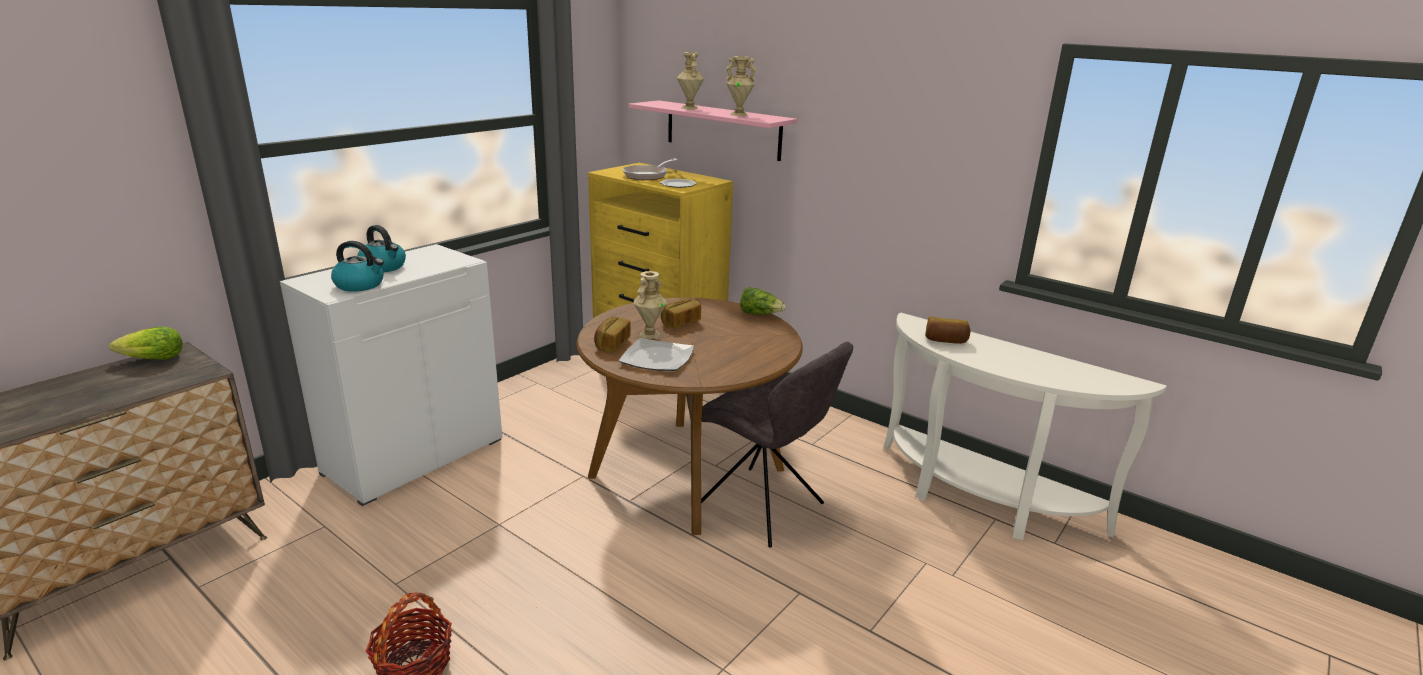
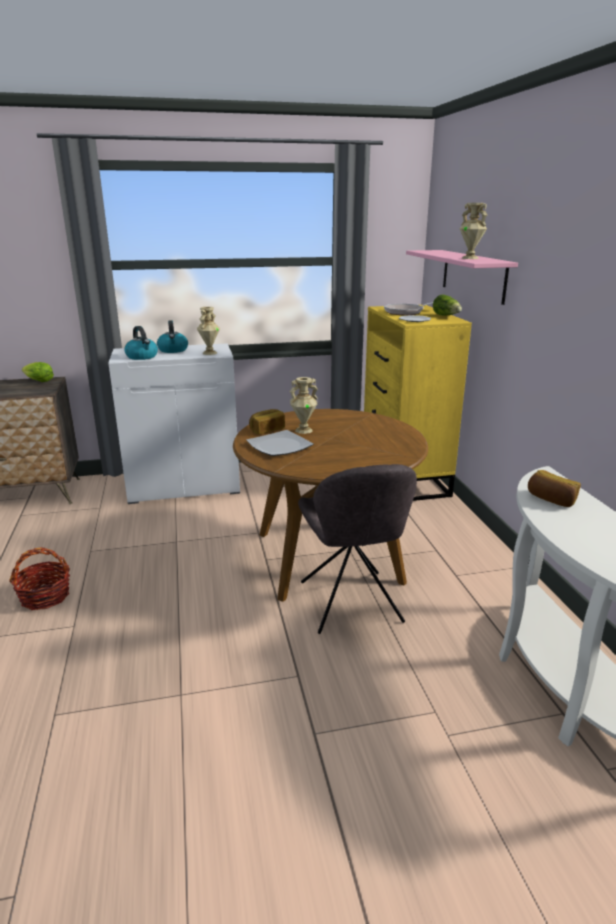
camera: 40 degrees right, 0 degrees up
bread [661,298,701,329] -> none
beige vase [677,52,704,110] -> beige vase moved to [197,307,220,355]
lettuce [740,287,786,314] -> lettuce moved to [433,295,462,315]

